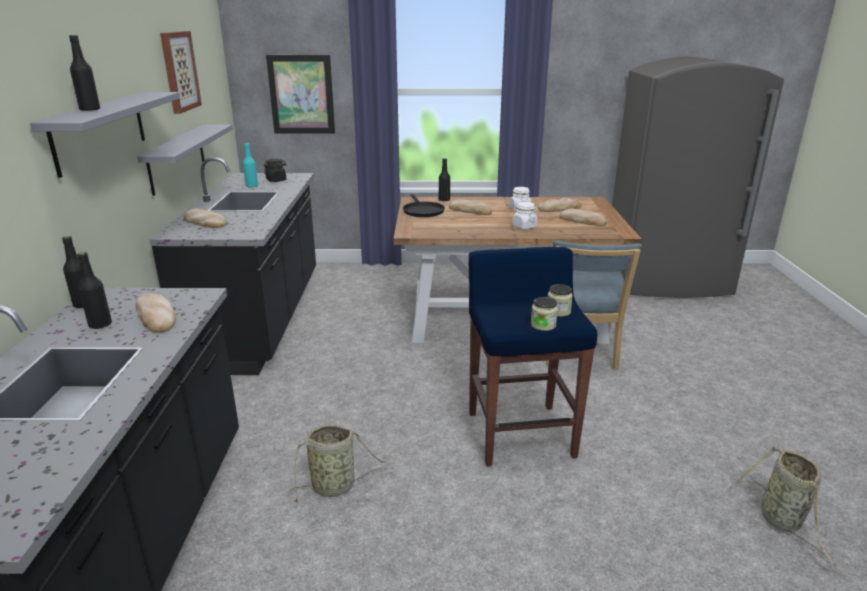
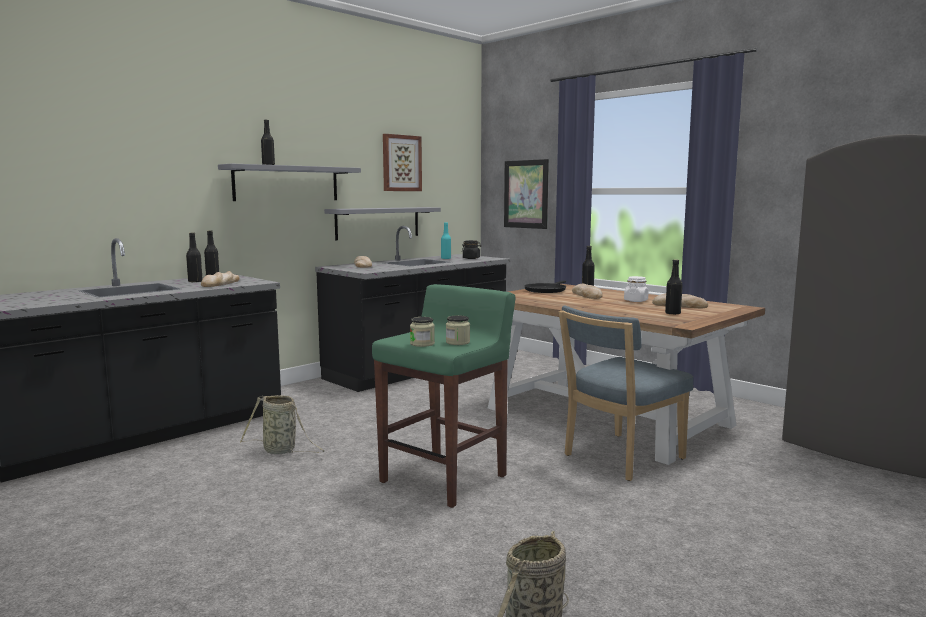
camera: 45 degrees right, 15 degrees down
blue stool [468,247,597,466] -> green stool [372,284,516,508]
white jar [512,202,538,229] -> none
bread [559,208,607,226] -> black bottle [665,260,683,315]

